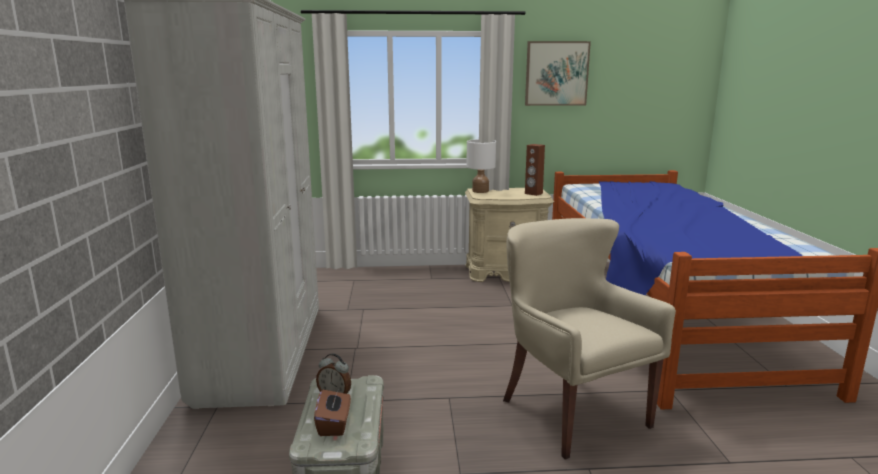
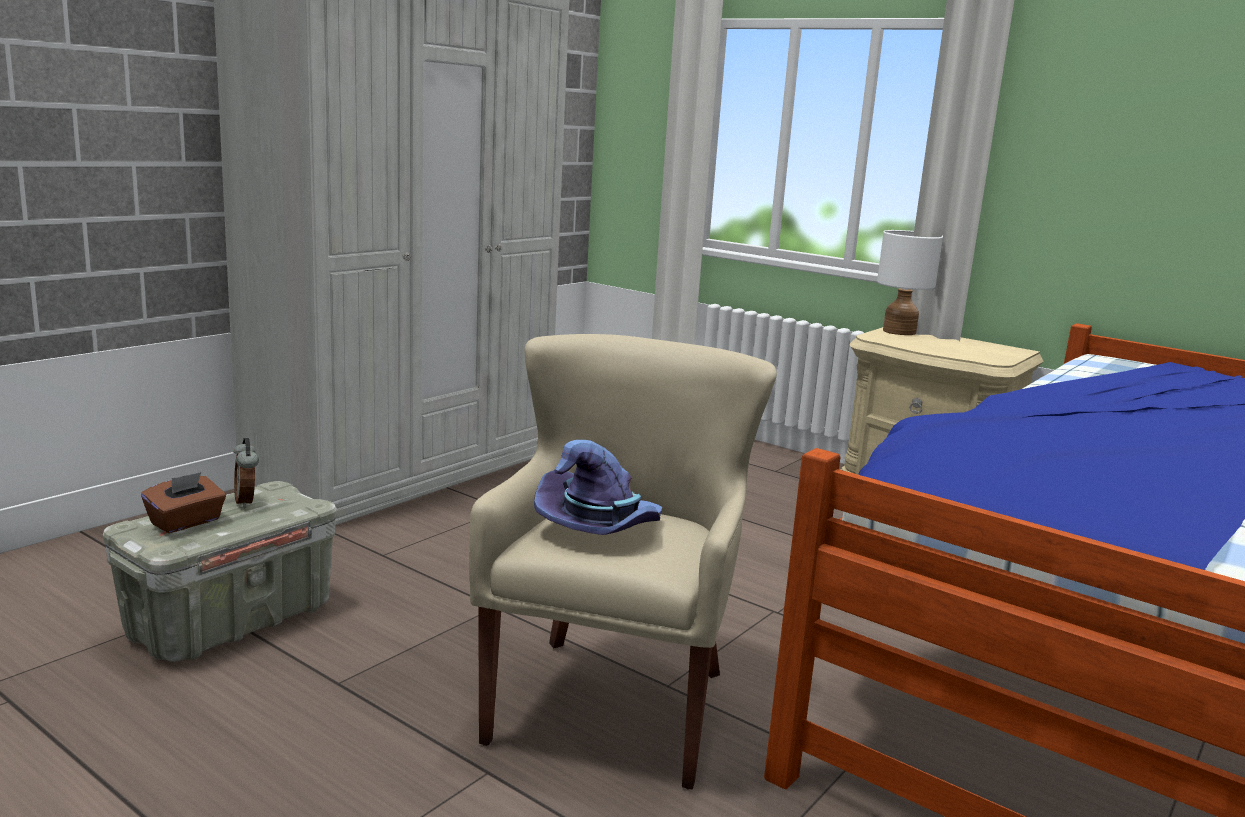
camera: 40 degrees right, 0 degrees up
picture [525,41,591,106] -> none
brown speaker [525,144,545,196] -> none
none -> purple hat [534,440,662,535]

